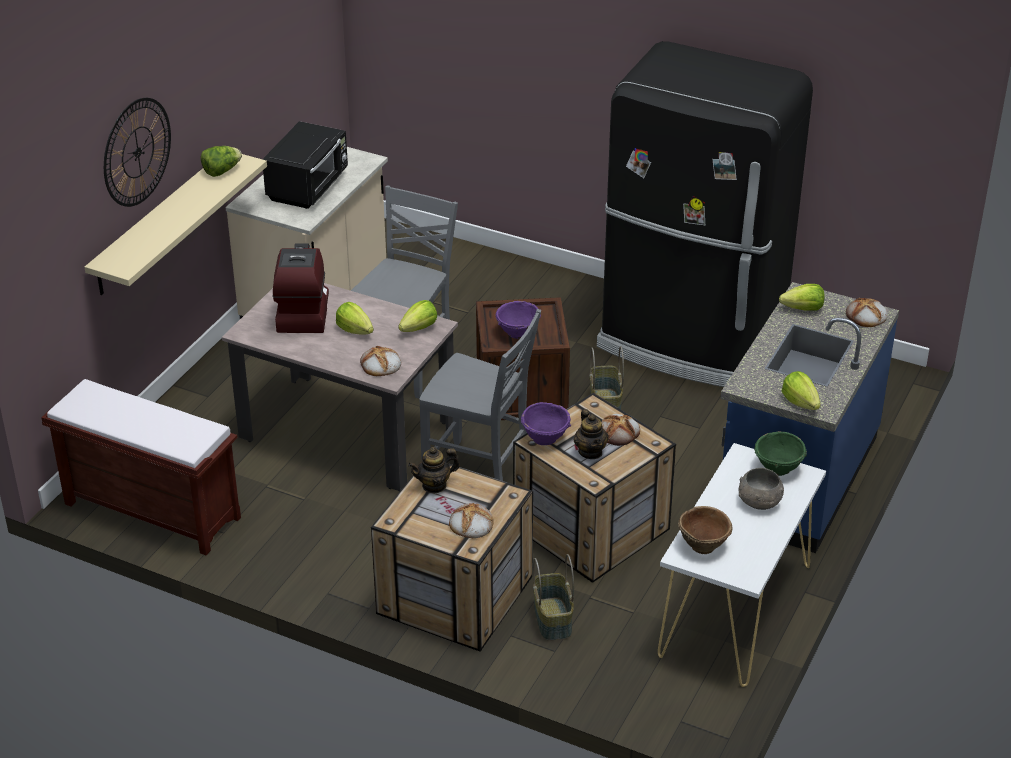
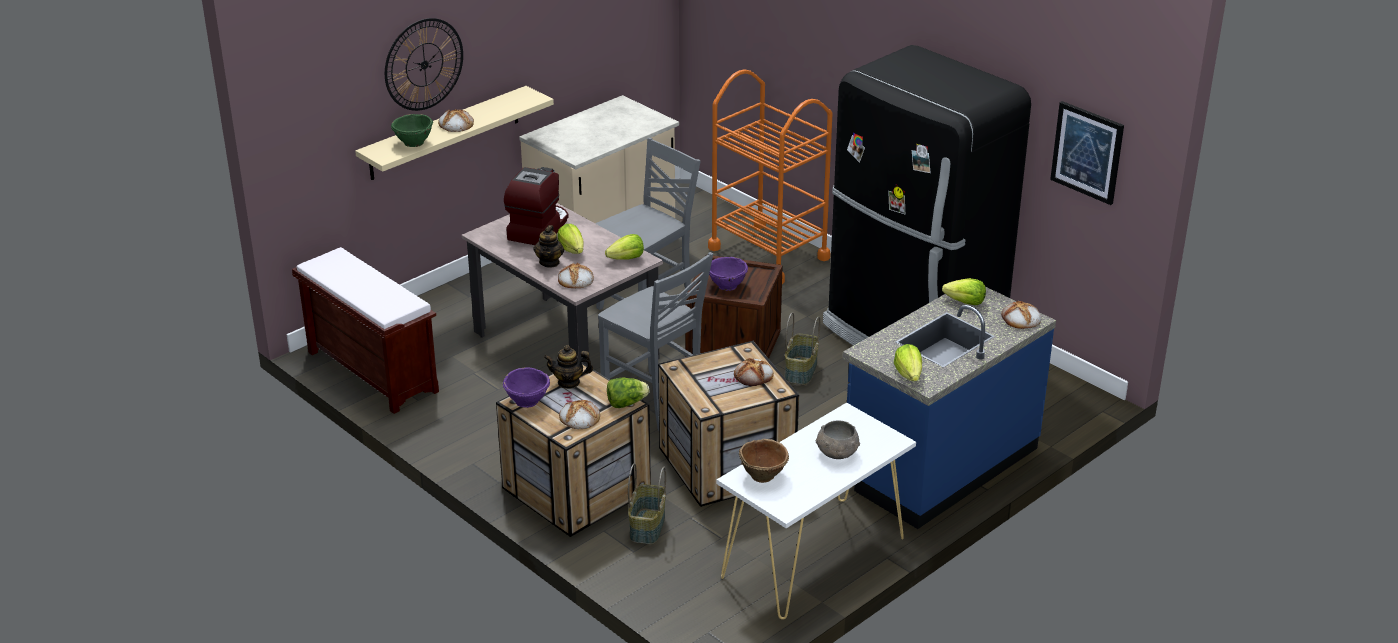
camera: 20 degrees right, 5 degrees down
lettuce [201,146,242,177] -> lettuce moved to [607,378,649,408]
black microwave [263,121,348,209] -> none
purple bowl [521,402,571,445] -> purple bowl moved to [503,368,550,408]
teapot [574,409,609,459] -> teapot moved to [533,225,564,268]
green bowl [754,431,807,476] -> green bowl moved to [391,114,433,147]
none -> bread [438,109,474,132]
none -> orange cart [708,69,832,284]
none -> picture [1050,101,1124,205]

